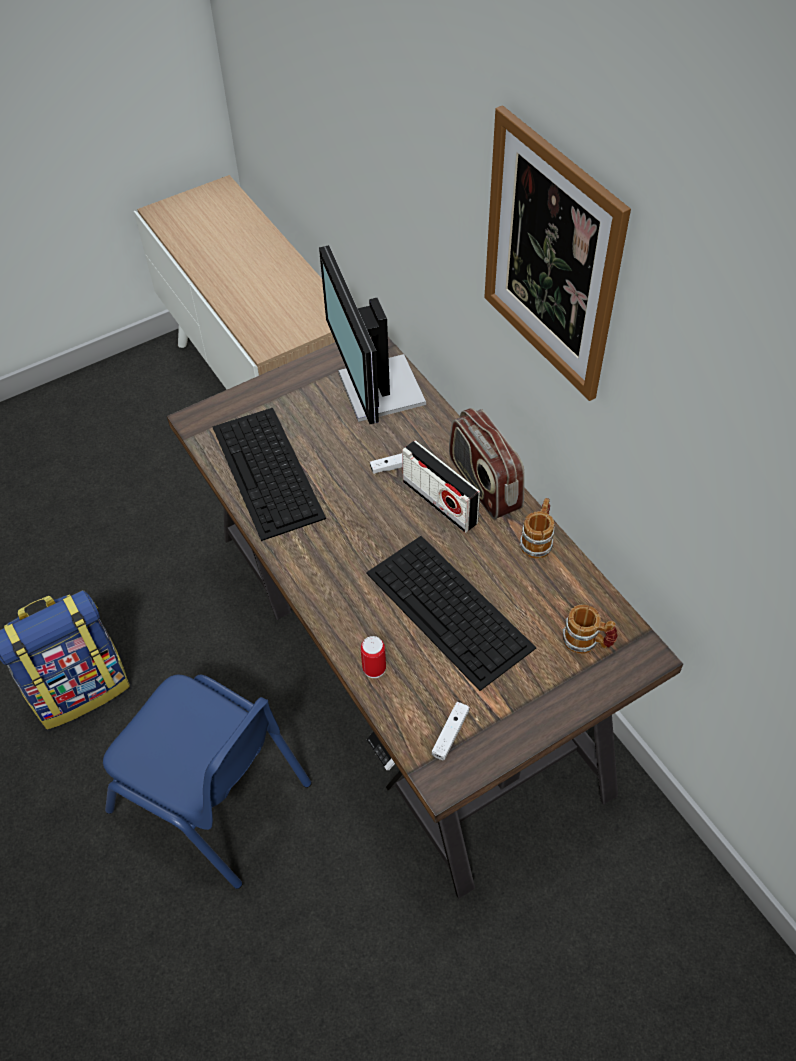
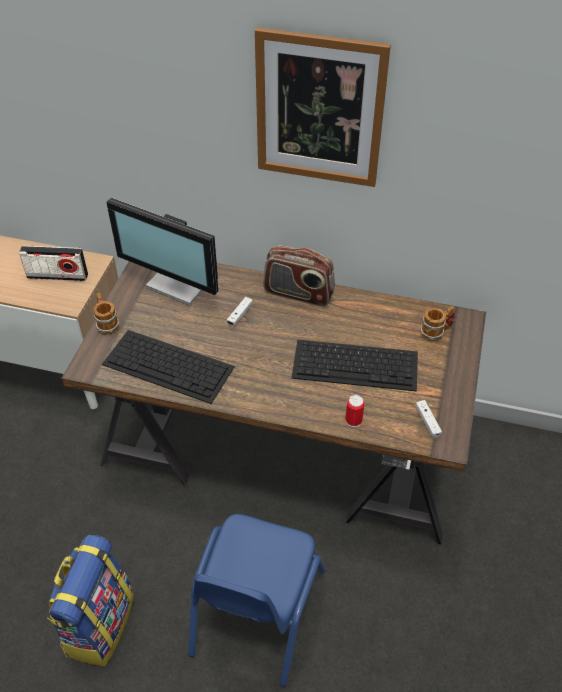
camera: 45 degrees left, 5 degrees down
blue chair [103,674,312,889] -> blue chair turned 120 degrees clockwise [188,514,325,687]
radio [402,440,480,533] -> radio moved to [19,245,88,281]
mug [519,498,555,559] -> mug moved to [93,293,120,335]

